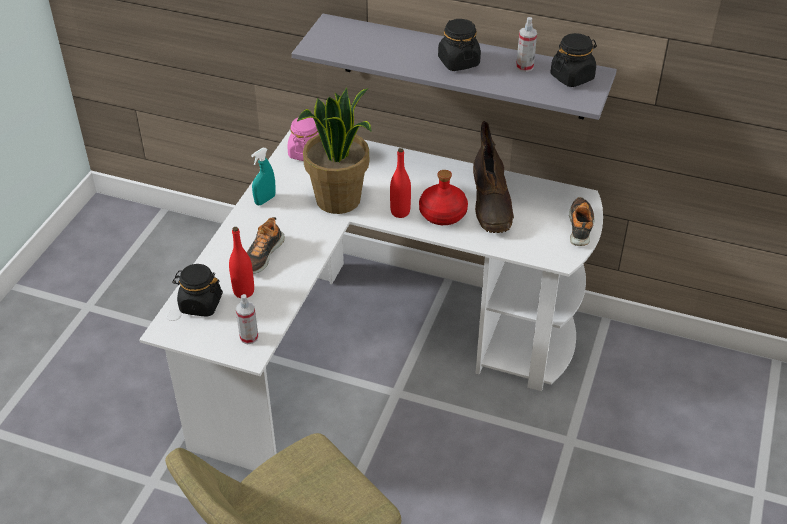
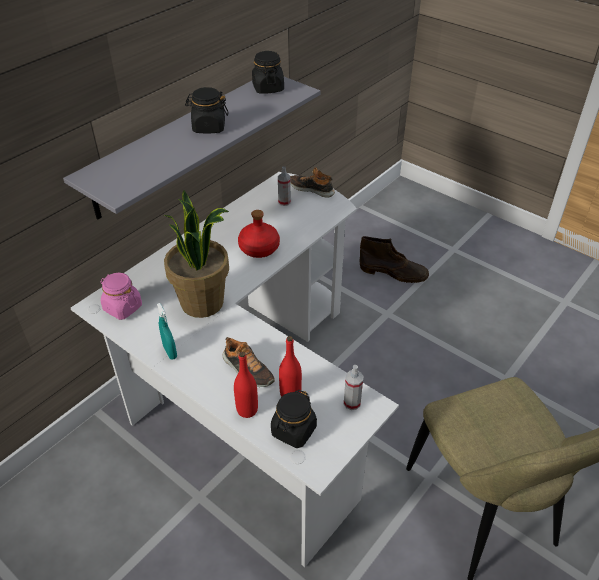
camera: 70 degrees left, 0 degrees up
red bottle [390,148,411,218] -> red bottle moved to [234,352,258,418]
brown boot [473,121,514,233] -> brown boot moved to [359,236,429,283]
spray bottle [516,17,537,72] -> spray bottle moved to [278,166,291,206]

